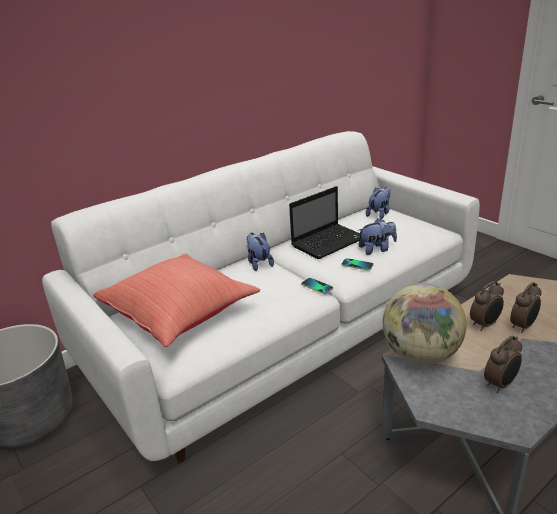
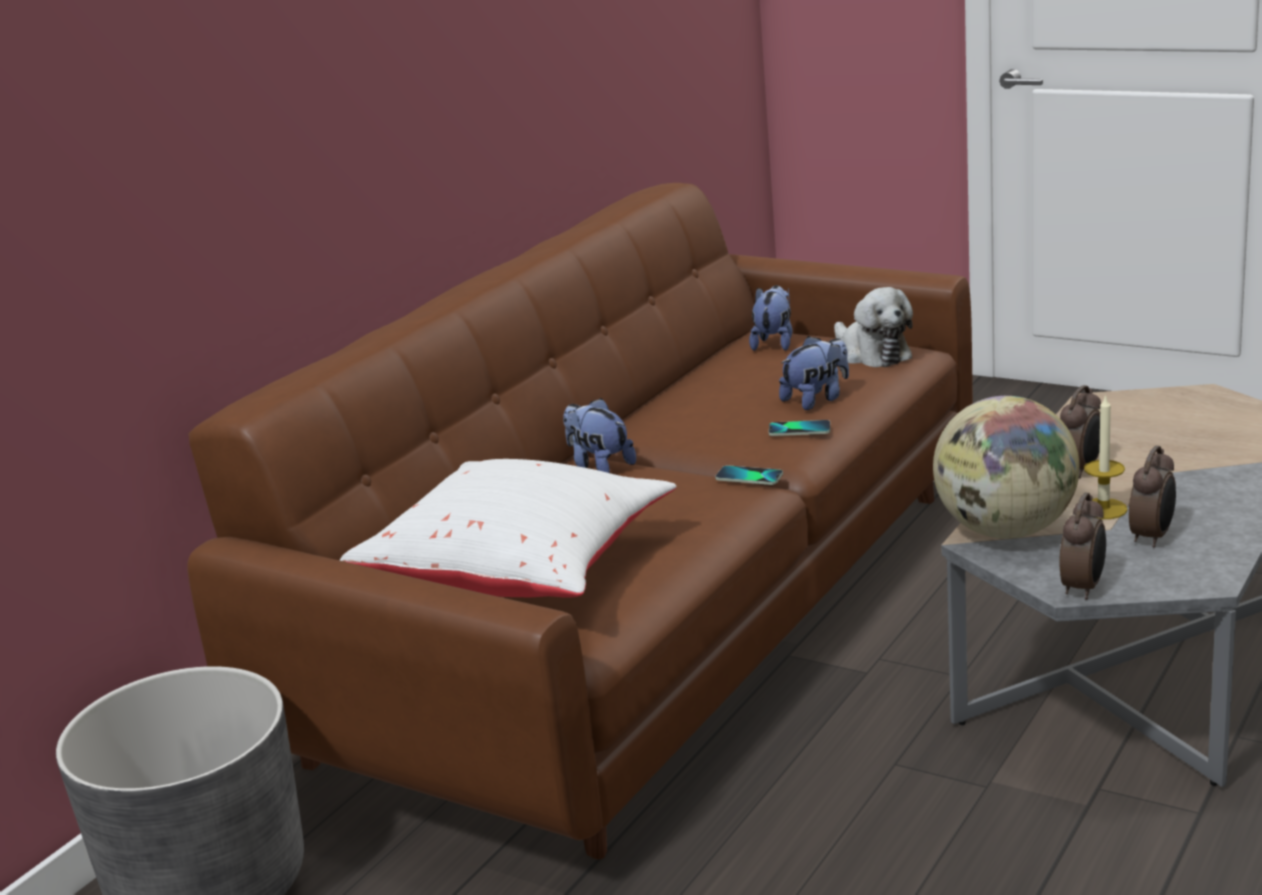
camera: 20 degrees left, 5 degrees down
white sofa [42,131,480,463] -> brown sofa [187,183,973,859]
red pillow [93,254,260,347] -> white pillow [340,459,677,598]
laptop [289,186,360,259] -> none
alarm clock [510,282,541,333] -> alarm clock moved to [1059,493,1106,600]
none -> plush toy [834,287,913,367]
none -> candle [1084,395,1128,519]

